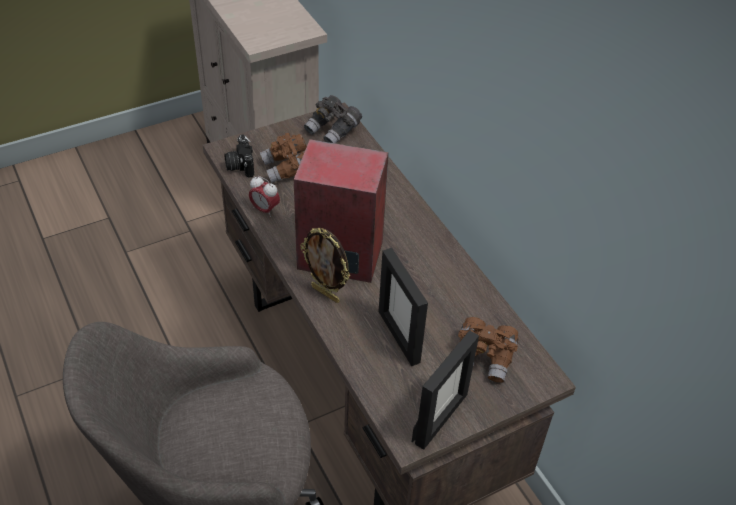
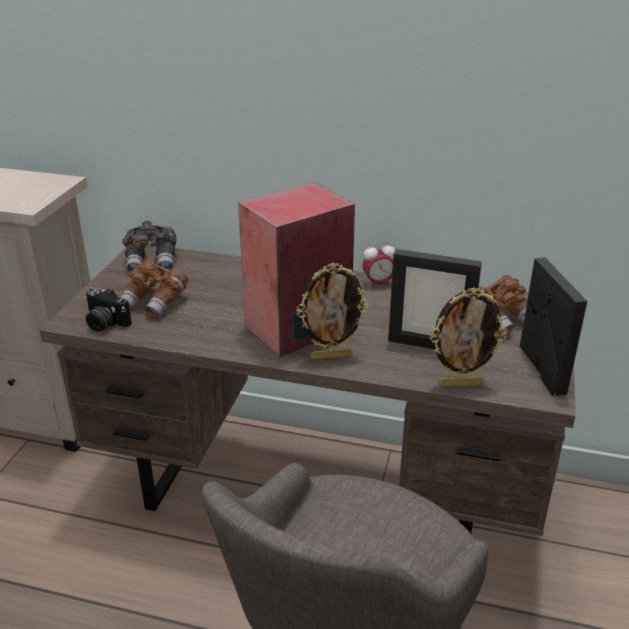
camera: 45 degrees left, 15 degrees down
alarm clock [249,176,280,217] -> alarm clock moved to [362,241,395,287]
none -> picture frame [430,288,507,386]

